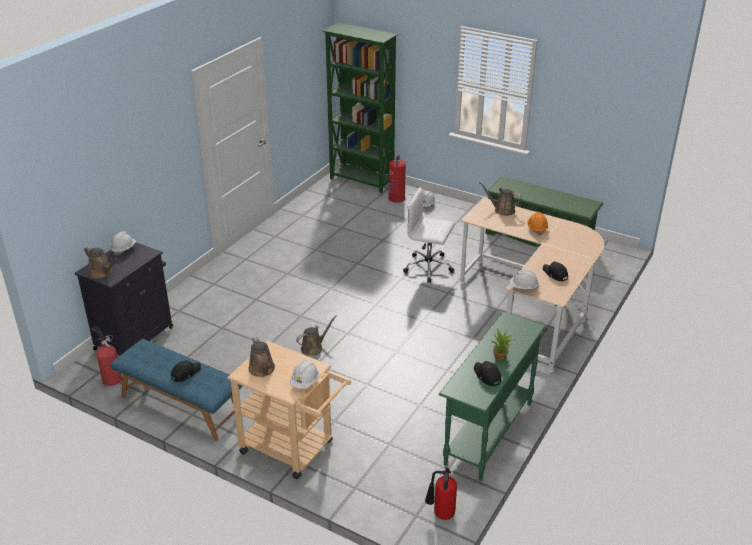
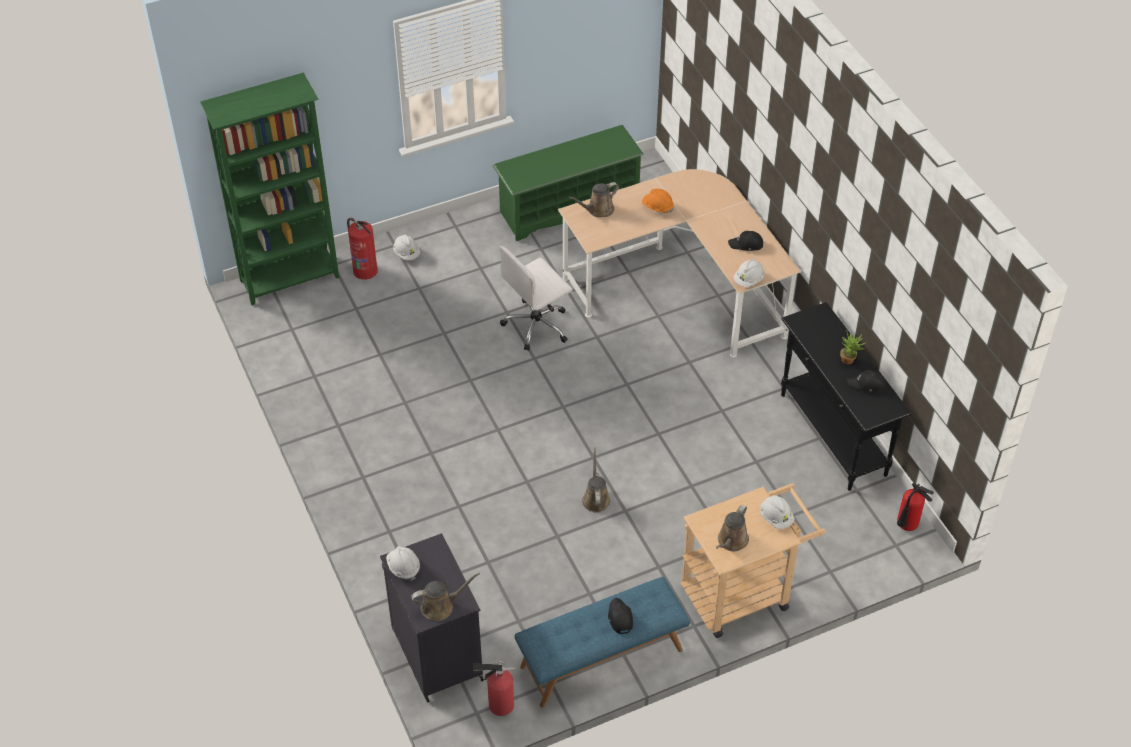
camera: 55 degrees left, 15 degrees up
brown watering can [249,337,275,377] -> brown watering can turned 105 degrees clockwise [716,505,749,551]
green console table [439,312,546,481] -> black console table [781,302,912,491]

